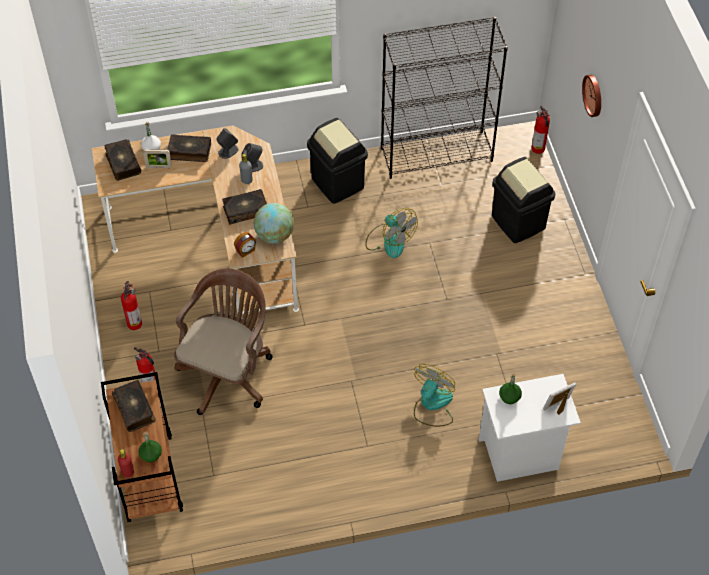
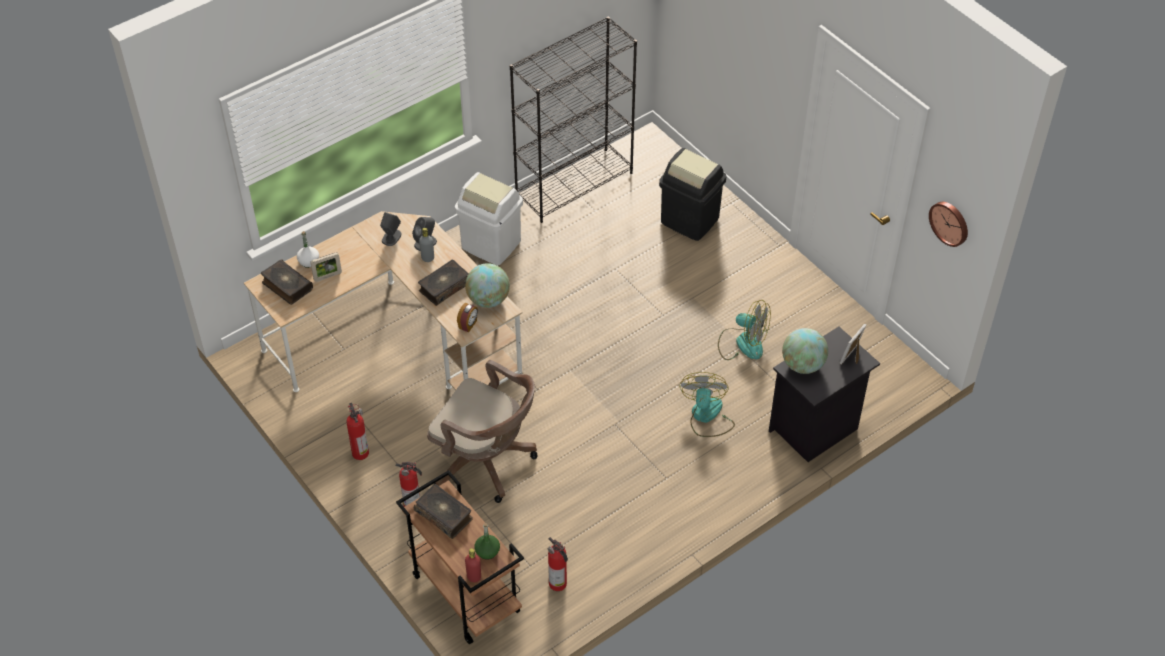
camera: 25 degrees left, 5 degrees down
book [167,134,211,162] -> none
brown office chair [174,269,273,415] -> brown office chair turned 120 degrees clockwise [427,360,538,503]
black trash can [307,118,368,204] -> white trash can [455,172,523,265]
fan [365,208,418,258] -> fan moved to [718,300,771,360]
white nightstand [479,374,581,482] -> black nightstand [769,327,880,462]
green bottle [499,373,522,404] -> globe [782,328,828,374]
fire extinguisher [531,106,550,154] -> fire extinguisher moved to [548,537,568,591]
wall clock [582,75,601,117] -> wall clock moved to [929,202,968,247]

